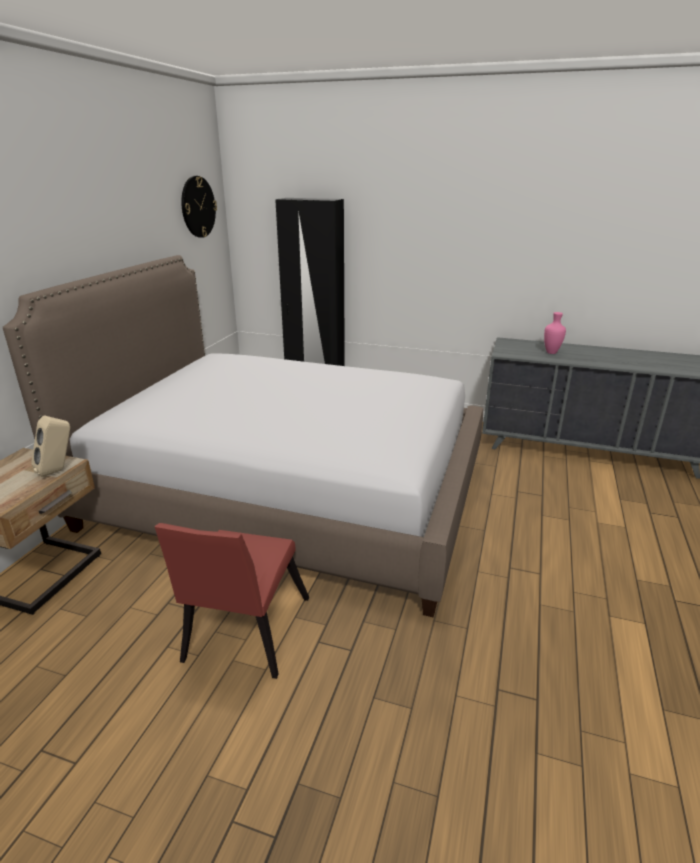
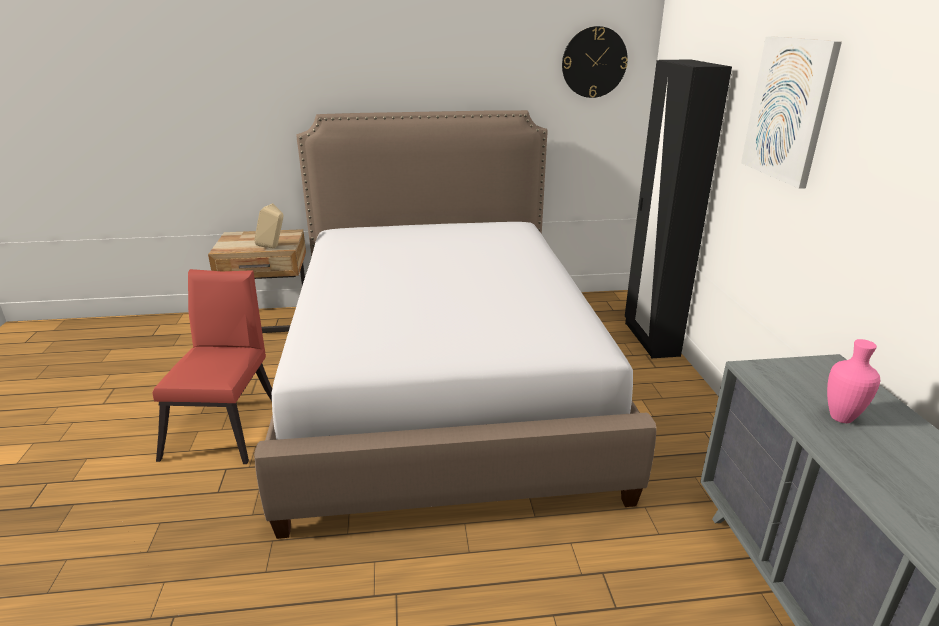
camera: 65 degrees right, 0 degrees up
red chair [155,523,309,679] -> red chair turned 105 degrees clockwise [152,269,272,464]
none -> picture [741,36,842,189]

